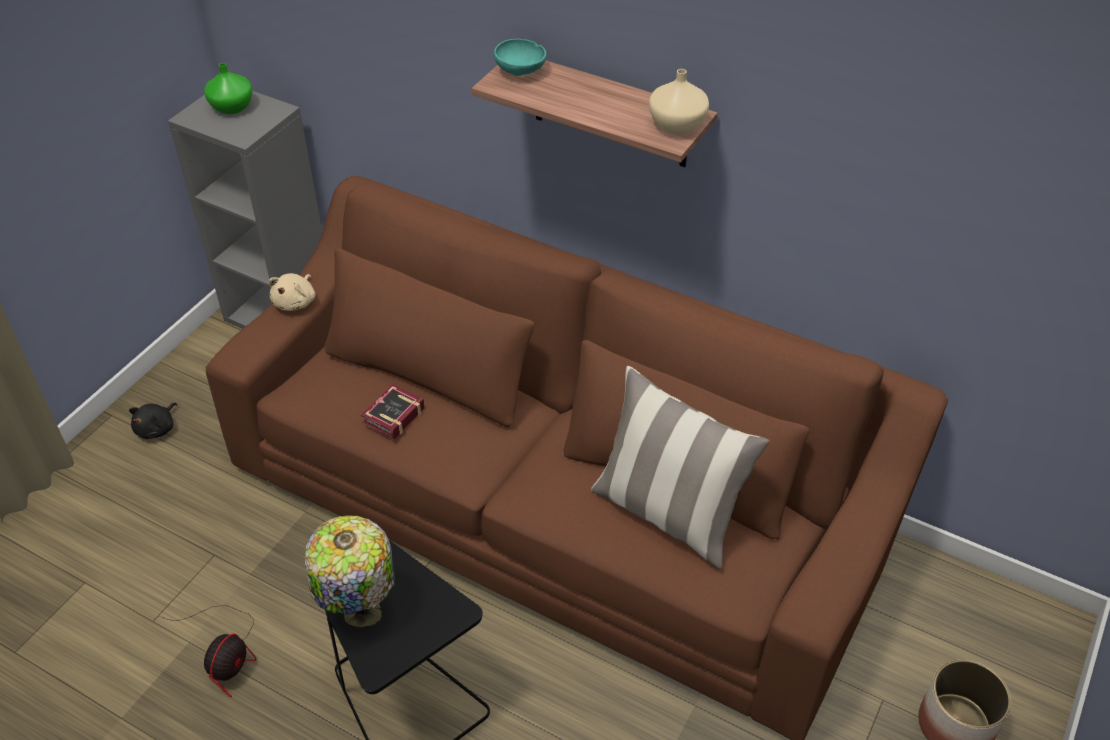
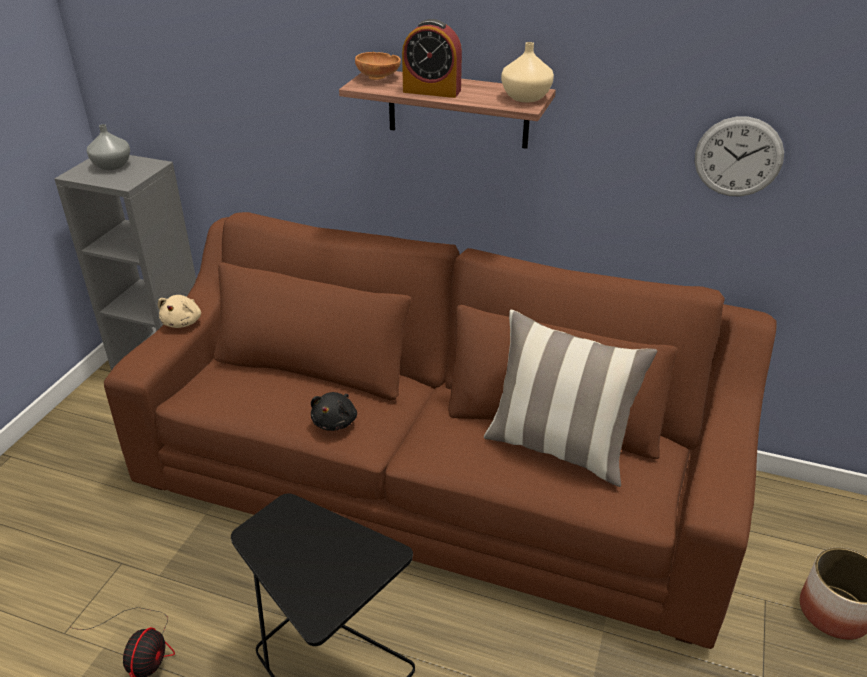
camera: 10 degrees left, 10 degrees down
black plush toy [129,403,177,439] -> black plush toy moved to [311,392,357,431]
green vase [204,63,253,114] -> grey vase [87,124,130,170]
table lamp [305,515,395,628] -> none
book [361,384,425,440] -> none
turquoise bowl [494,39,547,76] -> brown bowl [355,52,401,80]
none -> alarm clock [402,19,462,98]
none -> wall clock [695,117,784,196]

